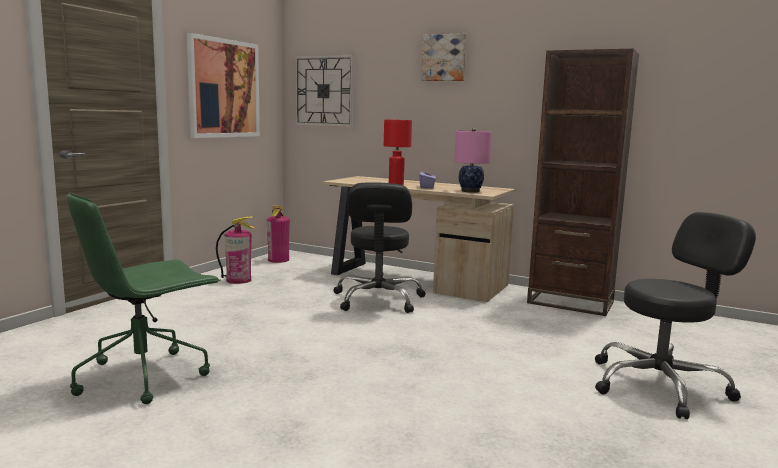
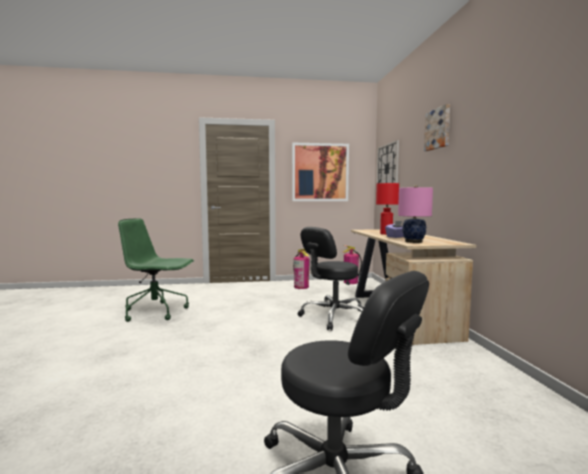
camera: 55 degrees right, 5 degrees down
brown bookcase [527,49,639,316] -> none

